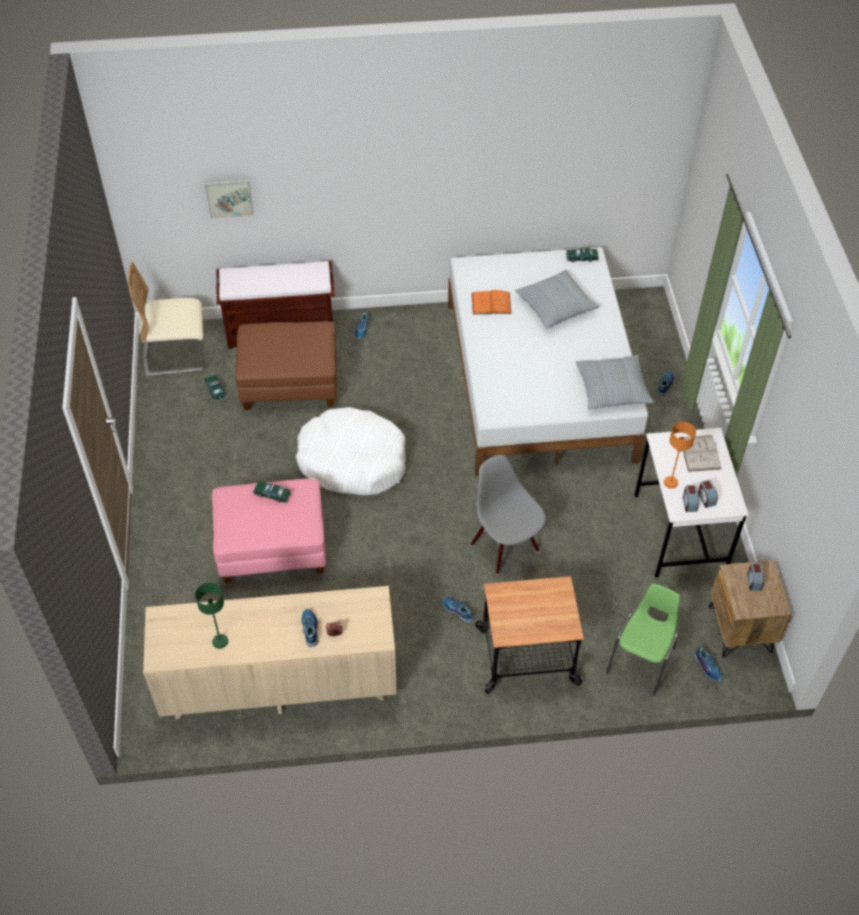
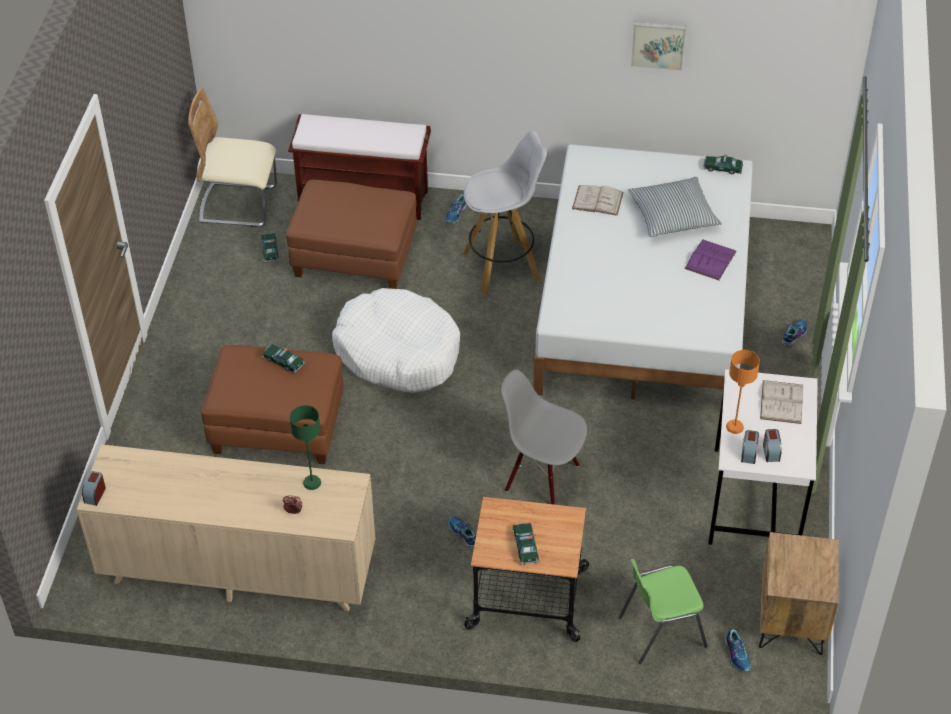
camera: 15 degrees right, 5 degrees down
green table lamp [195,583,228,649] -> green table lamp moved to [290,405,321,490]
picture [205,179,254,218] -> picture moved to [631,21,686,71]
pink ottoman [212,478,326,583] -> brown ottoman [201,345,344,464]
shoe [301,609,318,647] -> none
grey chair [471,455,546,574] -> grey chair turned 45 degrees counterclockwise [501,369,587,505]
orange book [472,290,511,315] -> white book [572,185,624,216]
pillow [576,355,654,409] -> none
green chair [606,583,680,695] -> green chair turned 150 degrees counterclockwise [618,559,708,664]
alarm clock [747,563,764,590] -> alarm clock moved to [82,471,106,506]
none -> white stool [463,130,547,295]
none -> toy car [512,523,540,565]
none -> purple book [685,240,737,280]

